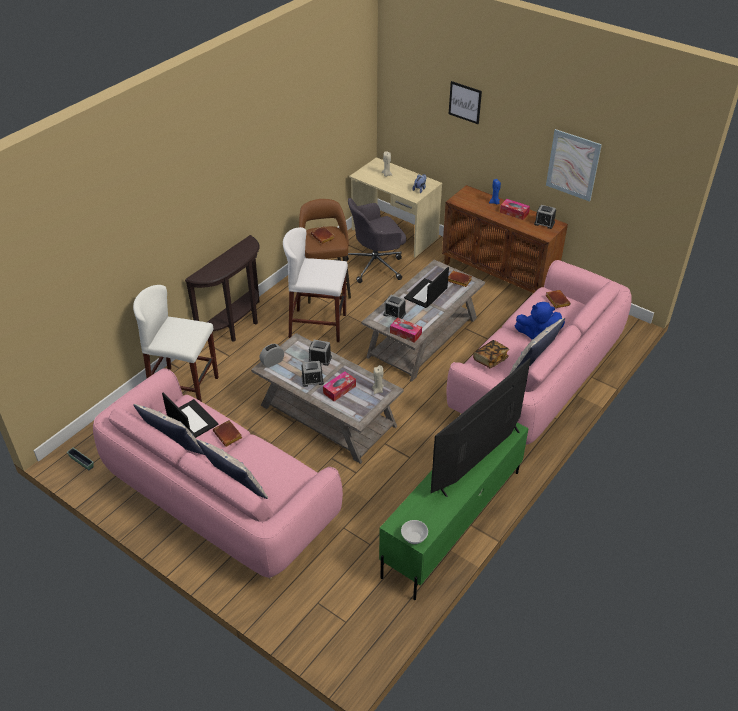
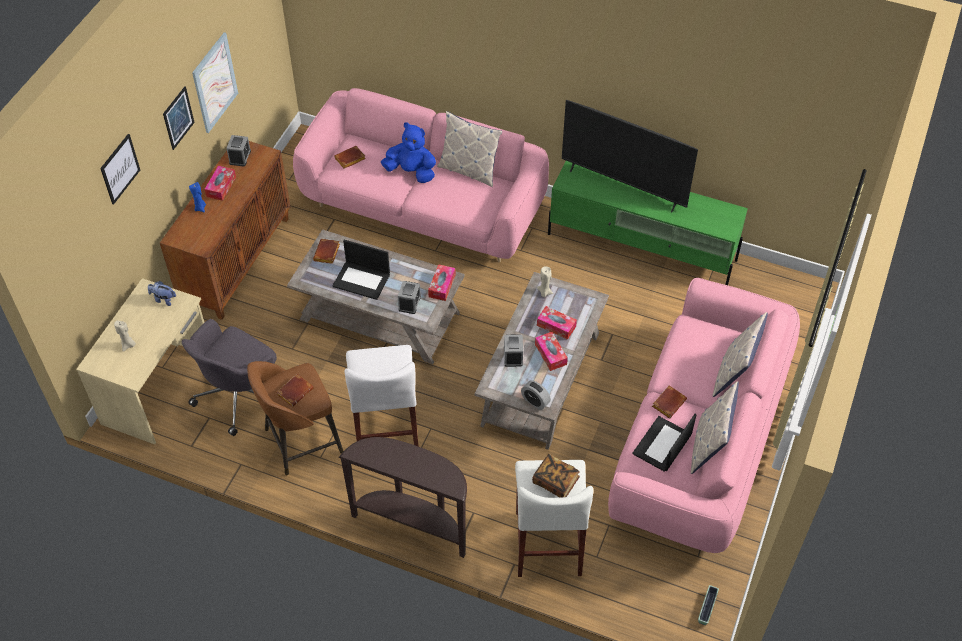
camera: 105 degrees left, 10 degrees up
alarm clock [301,361,324,387] -> tissue box [535,332,568,371]
grey office chair [347,198,406,283] -> grey office chair turned 75 degrees clockwise [181,319,277,436]
bowl [401,520,428,544] -> none
book [473,340,509,368] -> book moved to [532,454,580,498]
blue plush toy [515,302,565,339] -> blue plush toy turned 60 degrees counterclockwise [381,122,436,183]
none -> picture [163,86,195,150]

